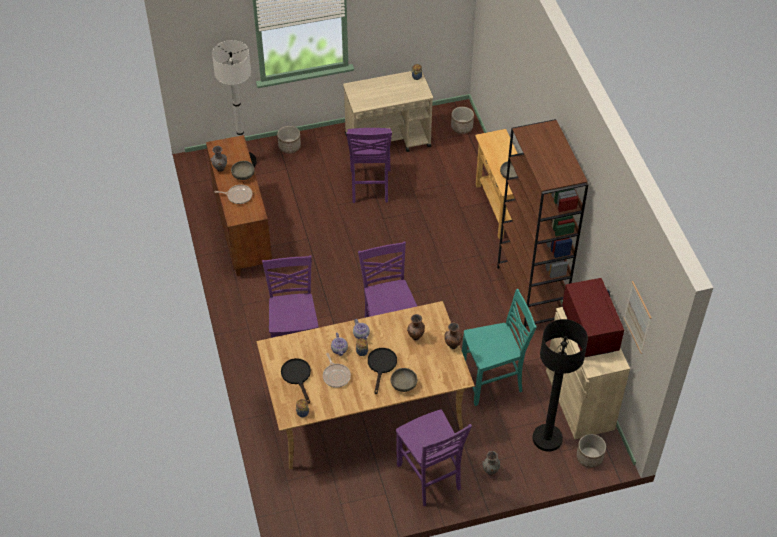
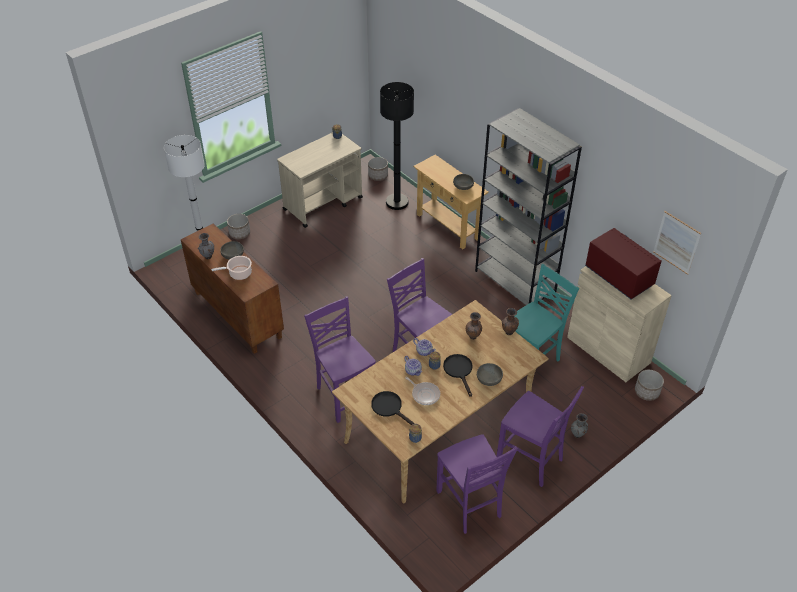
camera: 25 degrees left, 5 degrees down
frying pan [215,185,252,204] -> cooking pot [211,256,252,280]
purple chair [346,128,392,203] -> purple chair moved to [436,434,518,534]
brown bookcase [497,119,589,328] -> grey bookcase [475,108,582,305]
black floor lamp [532,319,588,452] -> black floor lamp moved to [380,82,414,210]

